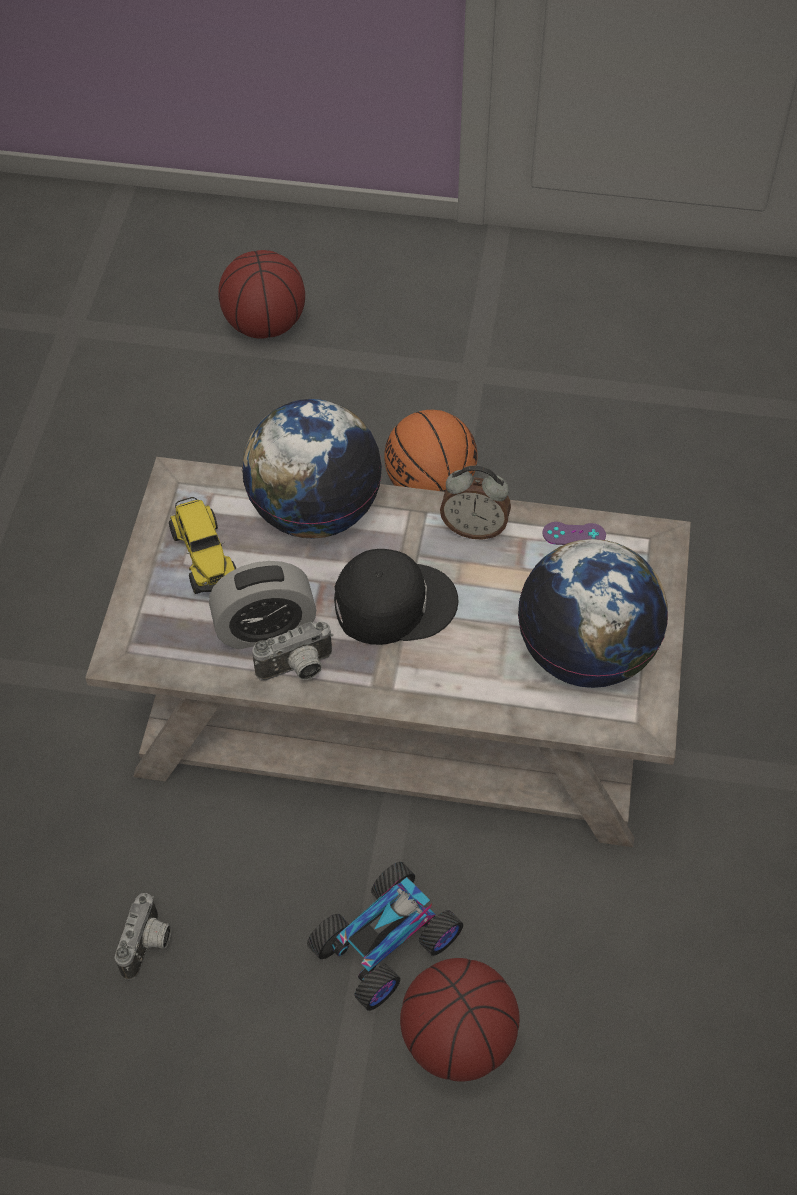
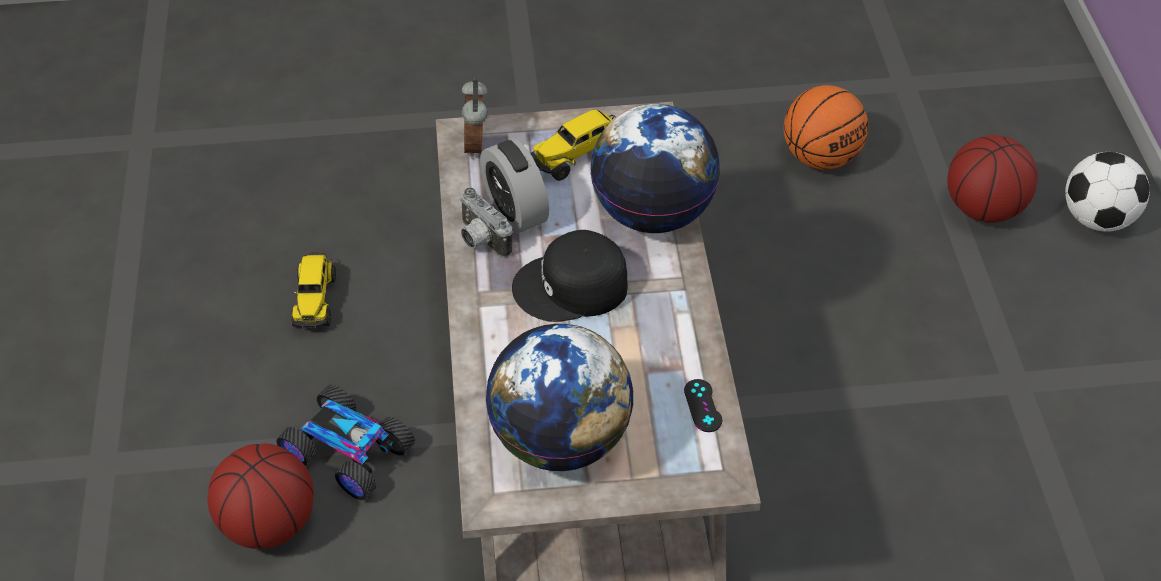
camera: 75 degrees right, 5 degrees down
camera [115,893,172,980] -> toy truck [291,252,336,329]
black cap [334,549,458,645] -> black cap turned 105 degrees clockwise [512,230,628,322]
basketball [384,410,477,492] -> basketball moved to [784,85,868,170]
alarm clock [440,466,511,540] -> alarm clock moved to [462,79,488,159]
purple game controller [543,522,606,545] -> black game controller [684,379,722,432]
none -> football [1065,152,1150,232]

